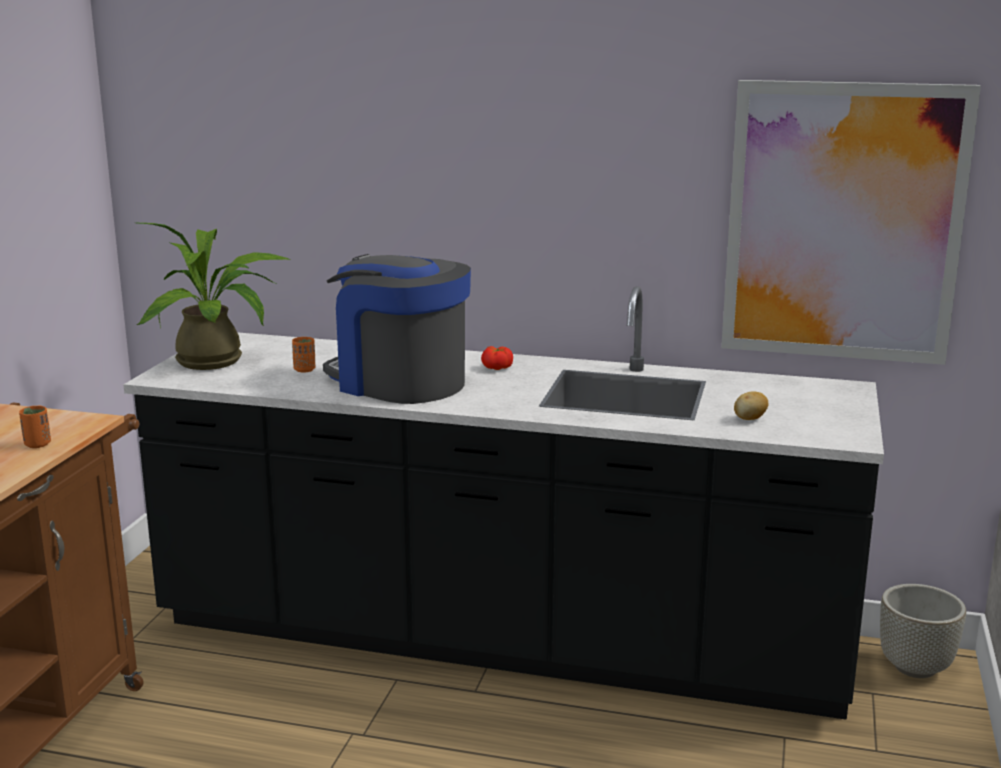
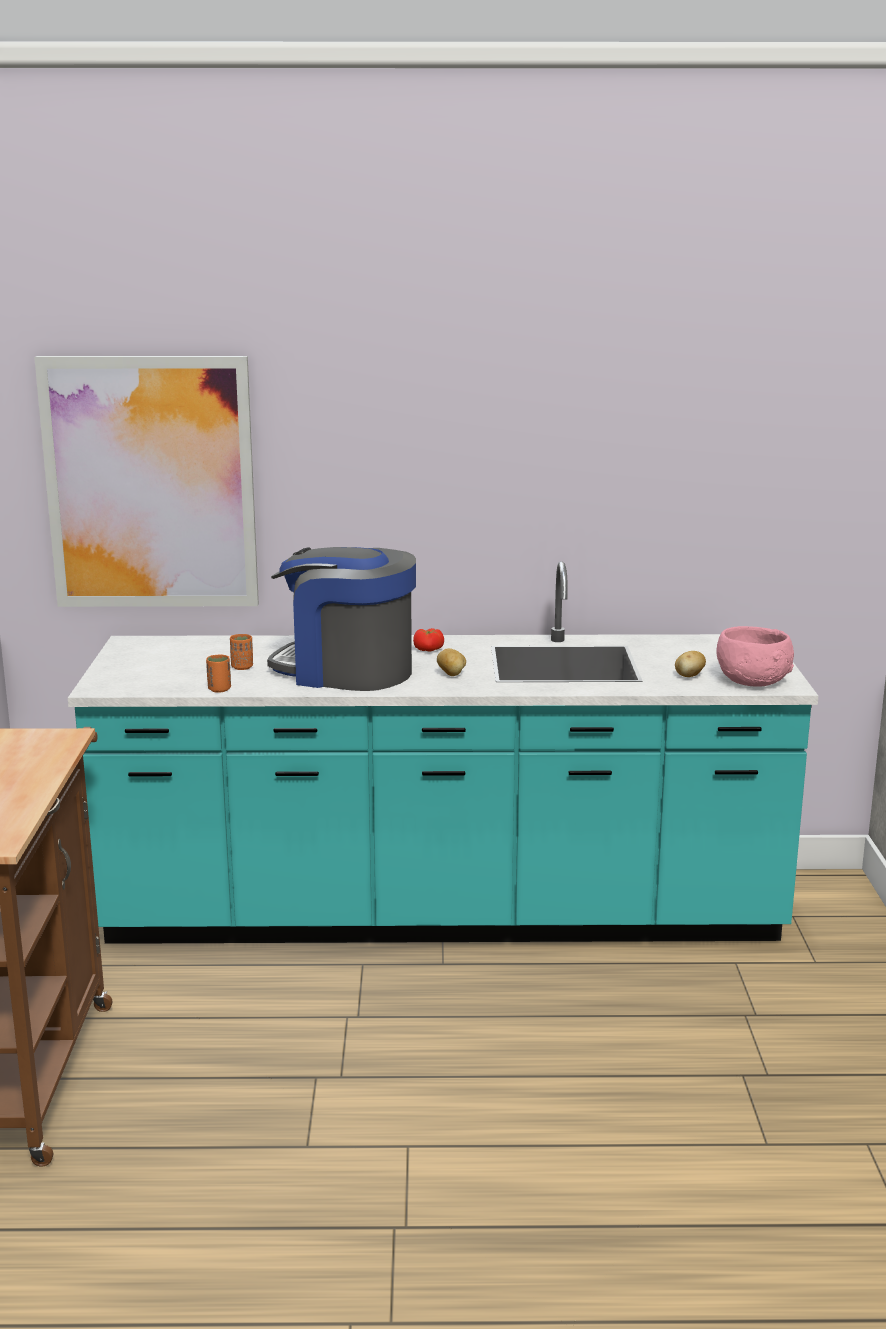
camera: 15 degrees left, 0 degrees up
orange cup [19,406,51,448] -> orange cup moved to [206,654,231,693]
black counter [123,286,884,720] -> turquoise counter [68,562,818,944]
potted plant [137,223,291,370] -> none
picture [721,80,981,365] -> picture moved to [34,356,259,607]
grey planter [880,584,966,678] -> none
none -> potato [437,648,466,676]
none -> pink bowl [716,626,794,687]

